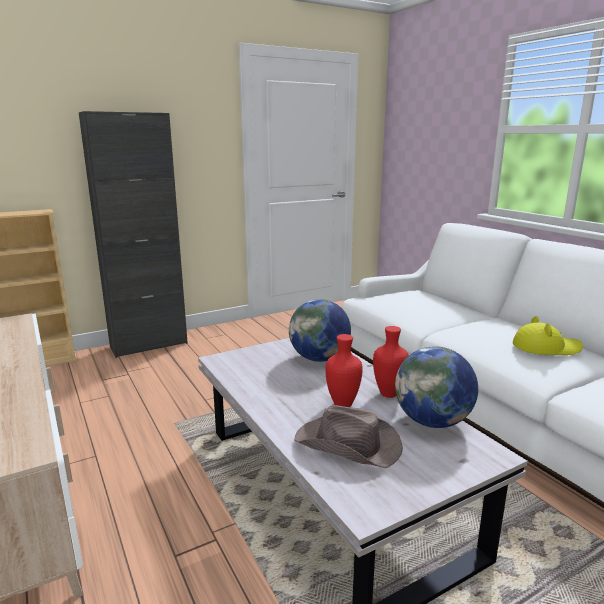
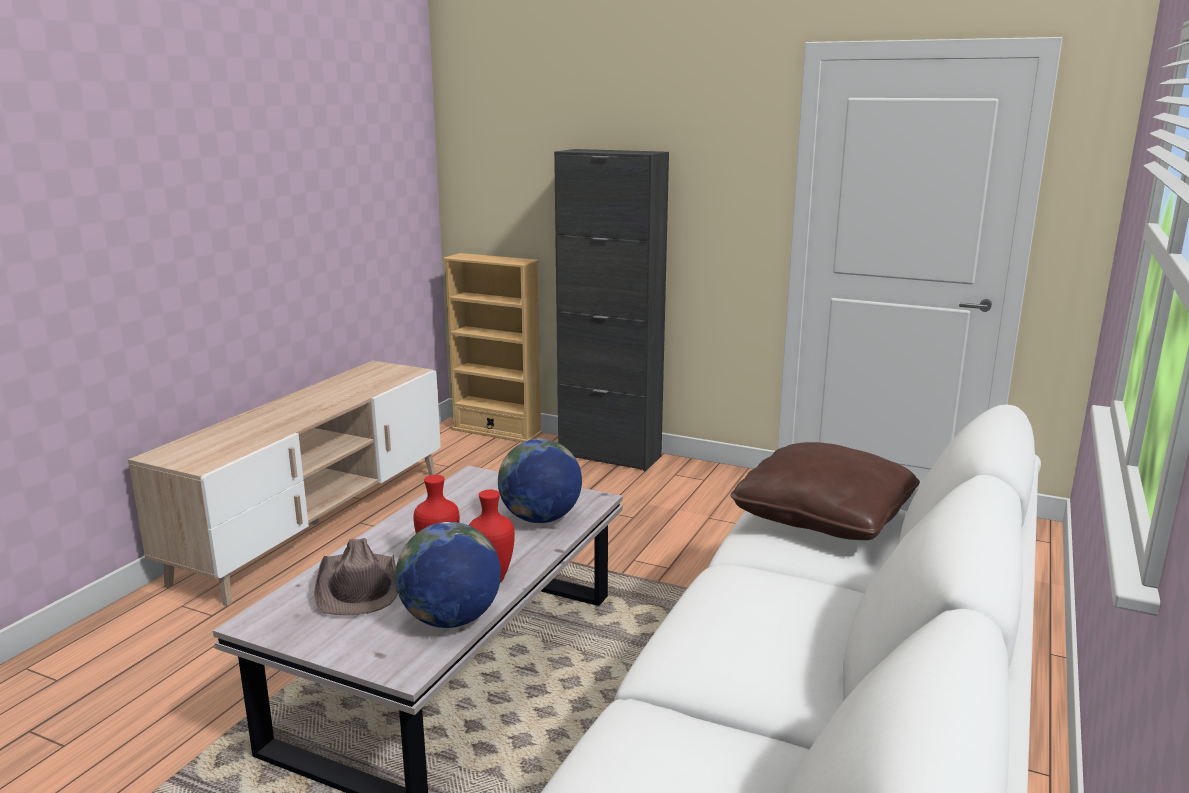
camera: 55 degrees right, 0 degrees up
yellow hat [513,316,583,355] -> none
none -> brown pillow [730,442,920,540]

